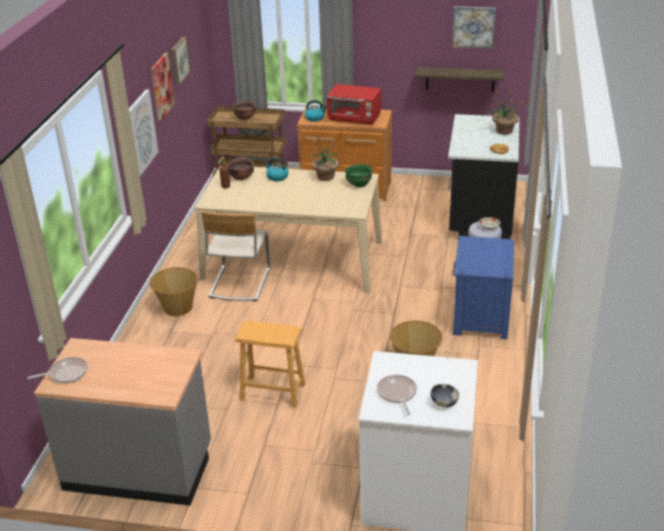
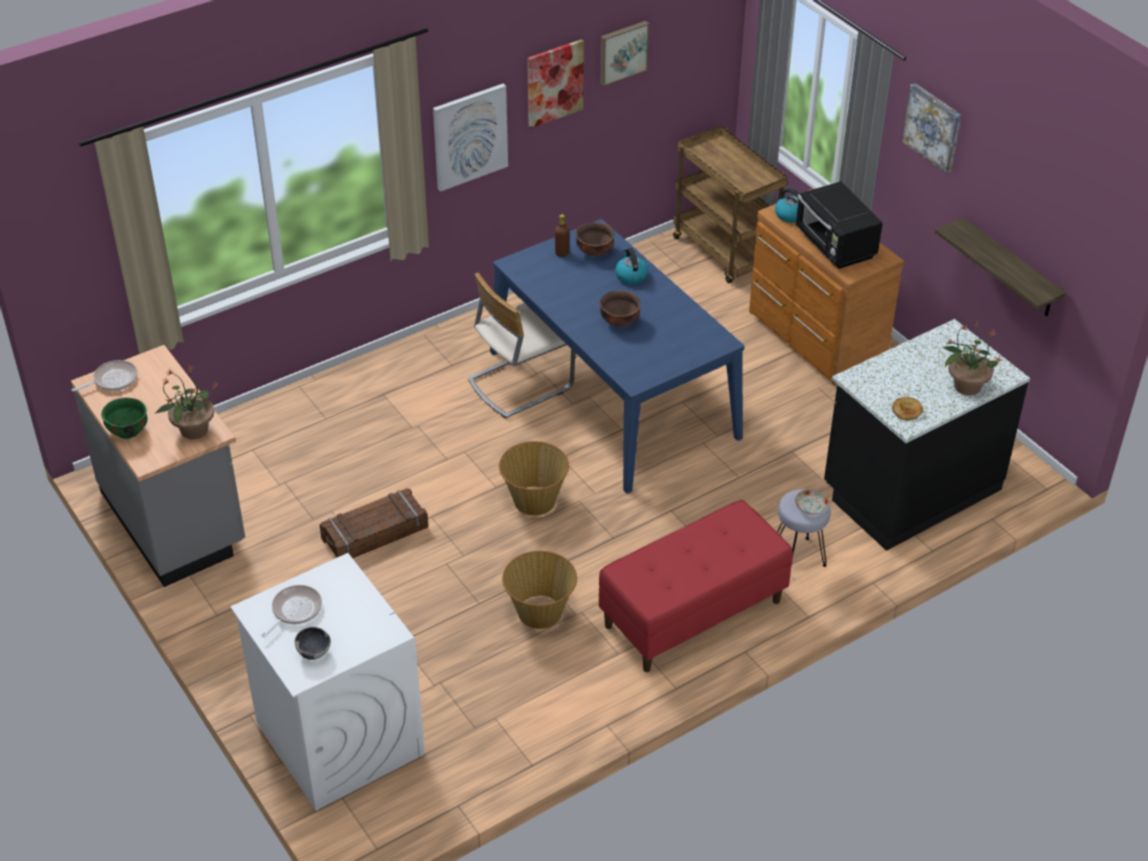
camera: 45 degrees right, 10 degrees up
frying pan [27,357,88,383] -> frying pan turned 60 degrees counterclockwise [72,360,138,392]
basket [149,267,198,316] -> basket moved to [499,441,569,516]
beige dining table [195,165,382,293] -> blue dining table [490,219,744,493]
brown bowl [232,101,256,120] -> brown bowl moved to [599,291,641,326]
brown stool [235,320,305,408] -> crate [319,488,428,558]
potted plant [307,136,339,181] -> potted plant moved to [155,366,217,439]
red microwave [326,84,381,125] -> black microwave [795,181,883,269]
green bowl [345,164,372,187] -> green bowl moved to [101,397,148,439]
picture [452,6,496,49] -> picture moved to [902,83,961,174]
blue nightstand [453,236,514,339] -> red bench [599,500,793,672]

